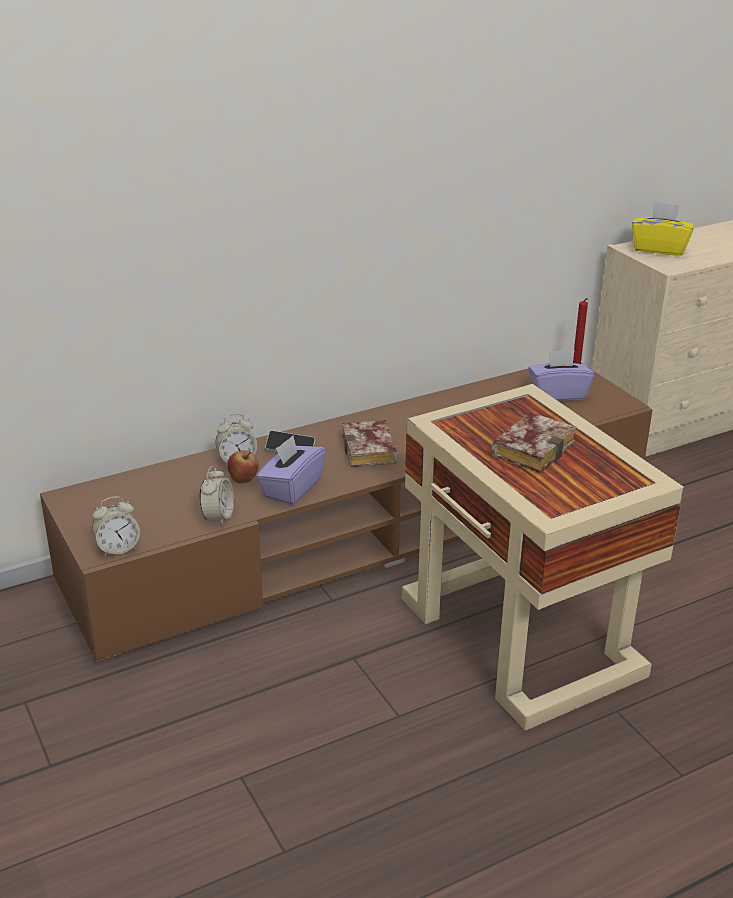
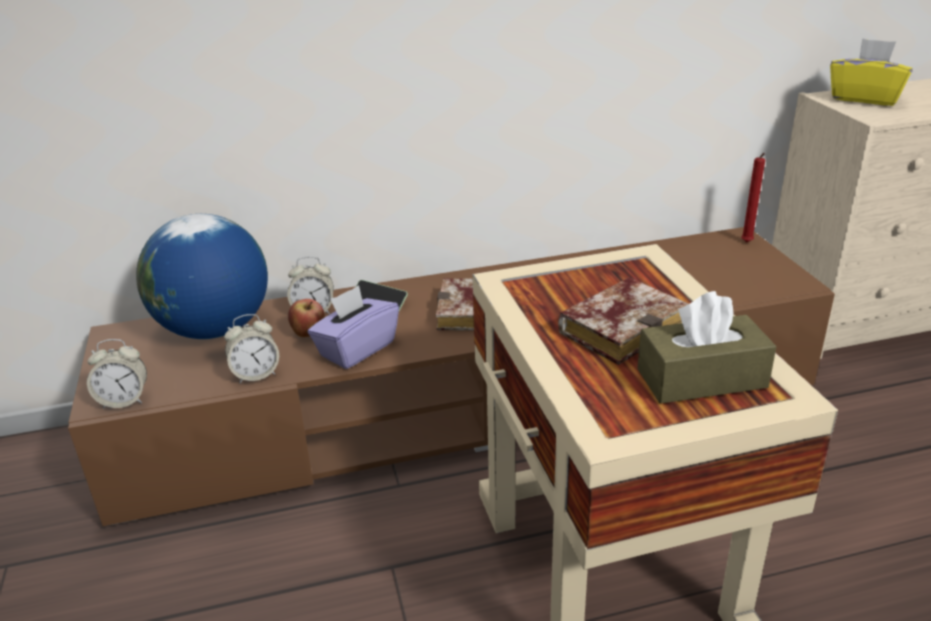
camera: 15 degrees right, 0 degrees up
alarm clock [200,466,234,526] -> alarm clock turned 45 degrees clockwise [224,314,279,383]
purple tissue box [528,350,595,401] -> none
none -> globe [136,214,268,339]
none -> brown tissue box [637,291,777,404]

